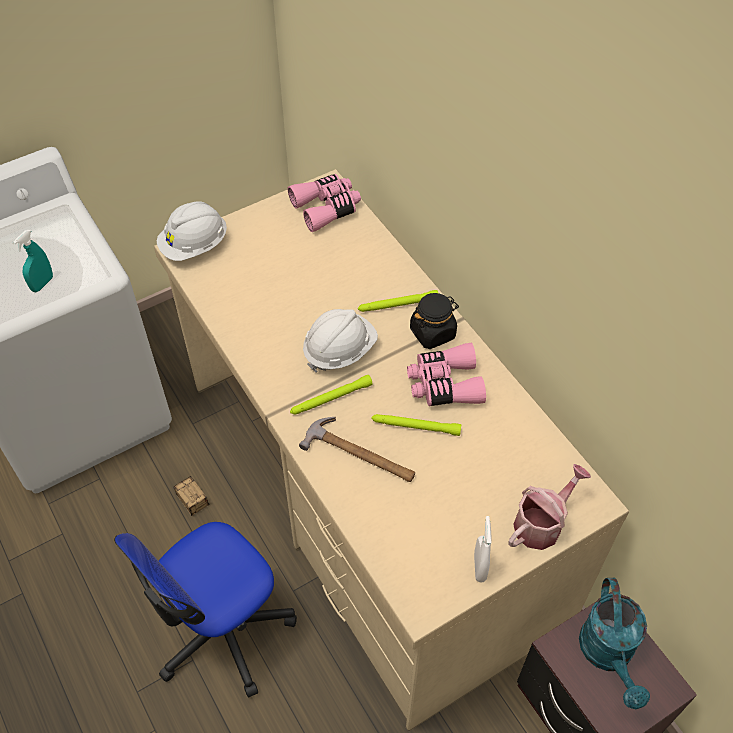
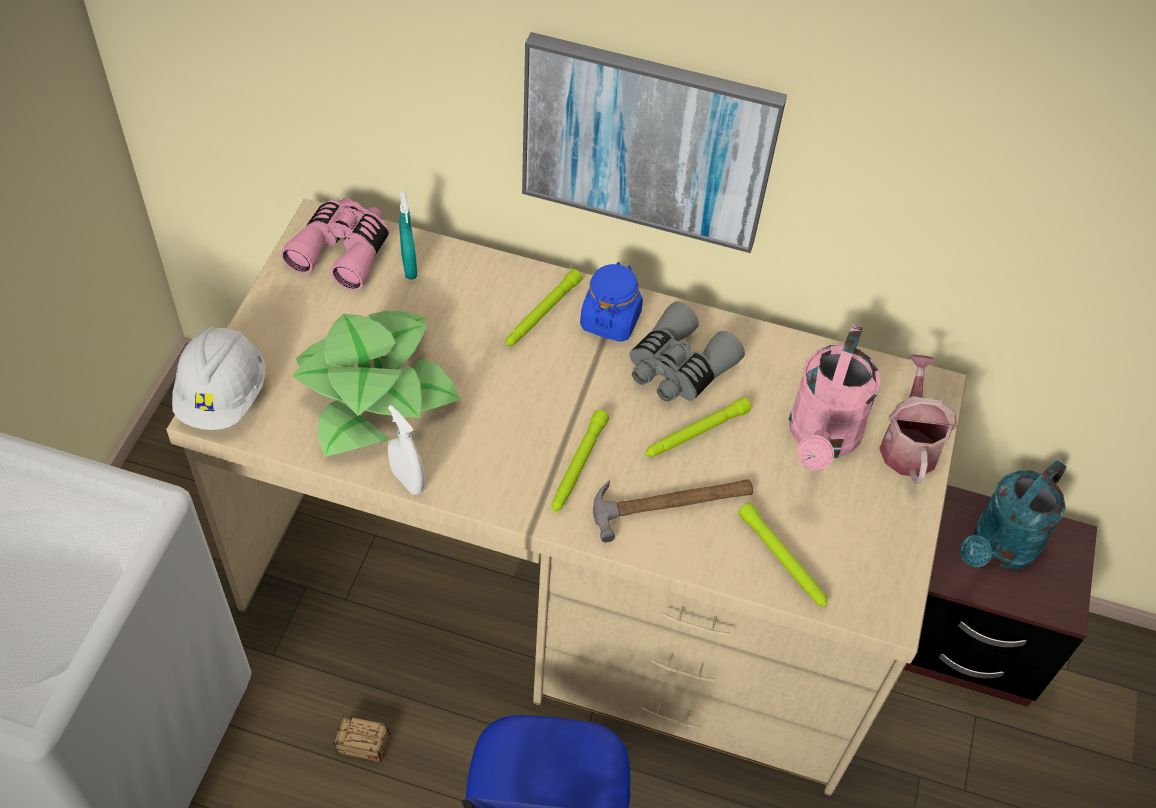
camera: 45 degrees left, 0 degrees up
turquoise spray bottle [13,230,53,292] -> turquoise spray bottle moved to [399,191,417,279]
white hard hat [303,309,378,373] -> none
pink binoculars [407,343,486,406] -> grey binoculars [629,302,745,402]
black jar [410,293,459,349] -> blue jar [580,262,643,342]
white spray bottle [474,516,492,582] -> white spray bottle moved to [388,405,425,495]
turquoise watering can [579,578,650,709] -> turquoise watering can turned 90 degrees clockwise [960,460,1066,569]
none -> potted plant [292,310,460,457]
none -> picture [522,32,787,253]
none -> green flashlight [738,503,827,606]
none -> pink watering can [789,324,881,471]

